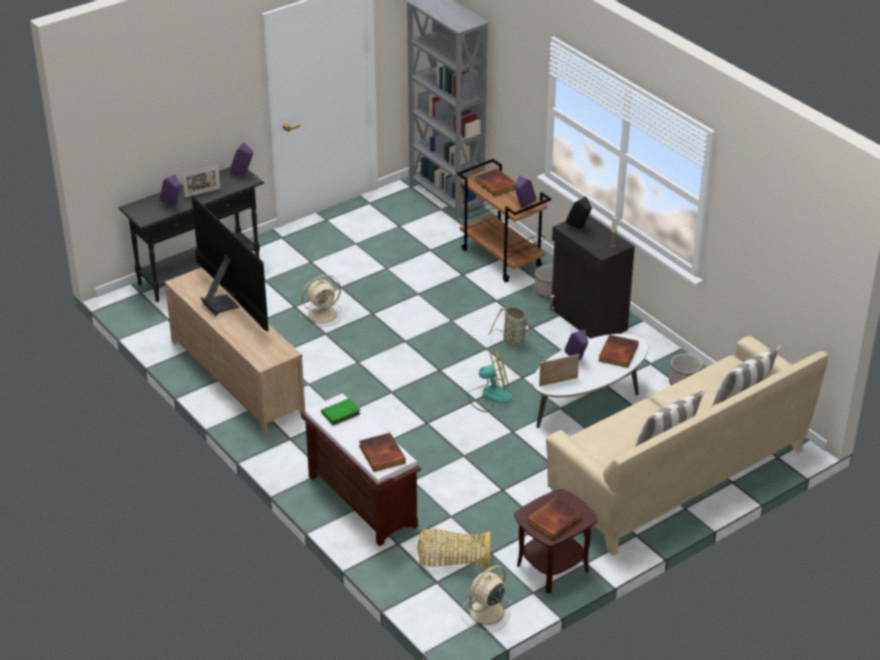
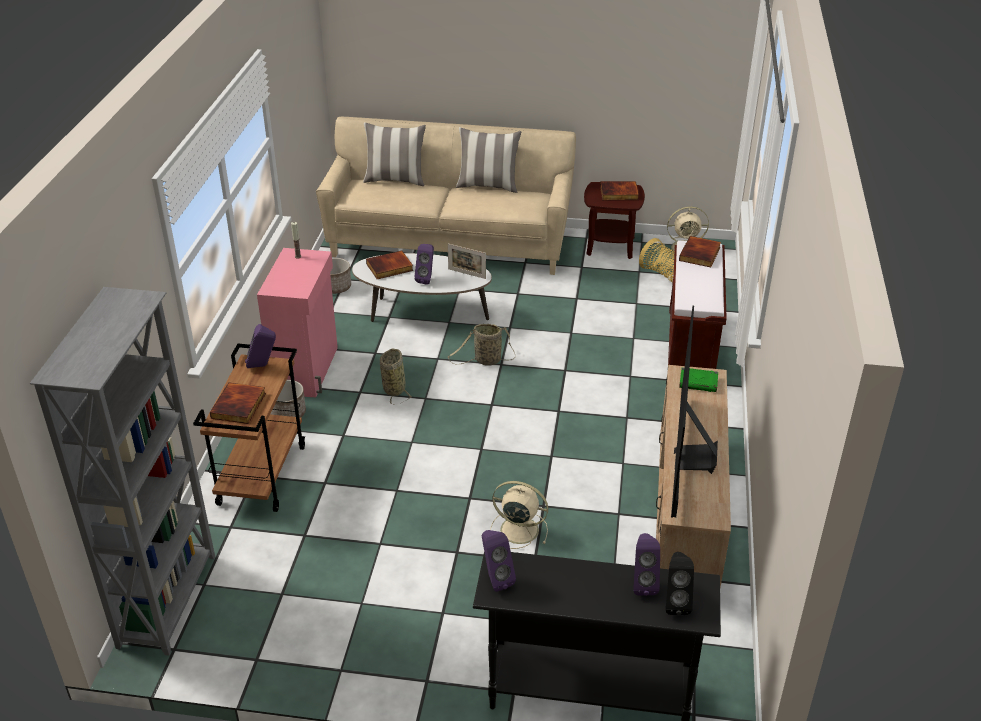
camera: 135 degrees left, 0 degrees up
picture frame [182,165,220,198] -> none
green book [321,398,361,426] -> green book moved to [679,367,718,392]
fan [467,349,512,412] -> basket [448,324,515,366]
black cabinet [550,215,635,339] -> pink cabinet [257,248,338,397]
black speaker [566,196,592,229] -> black speaker moved to [666,552,694,615]

